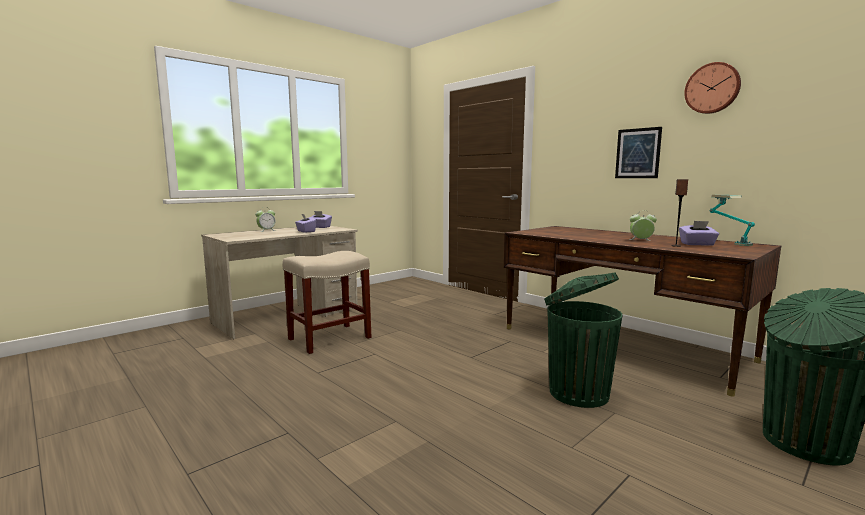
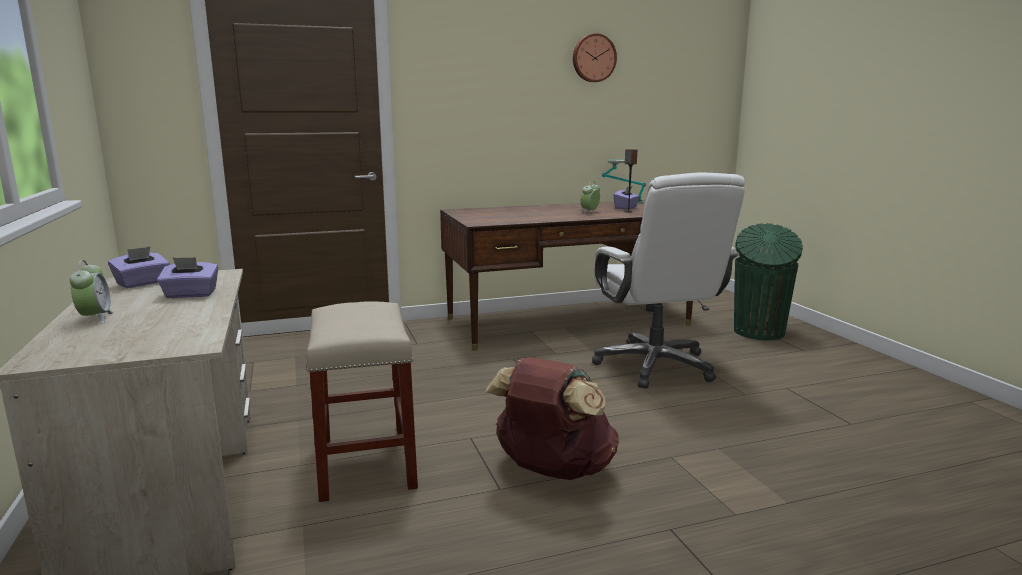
camera: 65 degrees left, 5 degrees up
green trash can [544,273,623,408] -> white office chair [592,172,745,389]
picture [615,127,662,178] -> none
none -> brown backpack [485,357,619,480]

